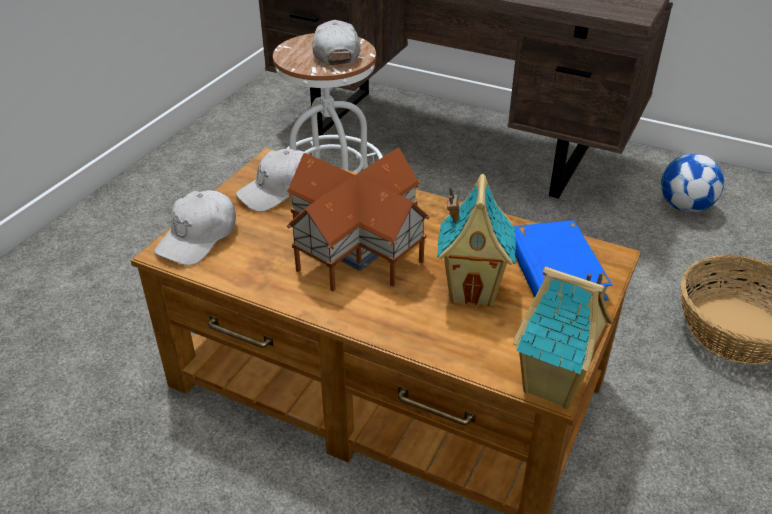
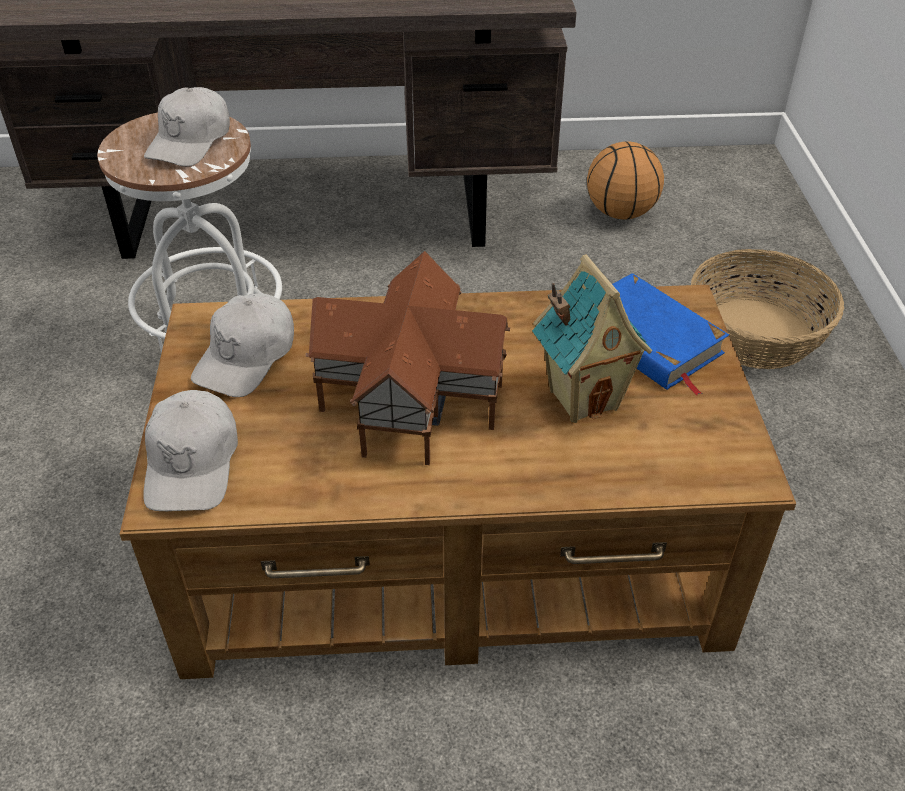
camera: 30 degrees left, 5 degrees up
white cap [312,20,361,65] -> white cap turned 120 degrees counterclockwise [144,87,230,167]
toy house [513,267,613,409] -> none
football [661,154,724,213] -> basketball [587,141,664,219]

